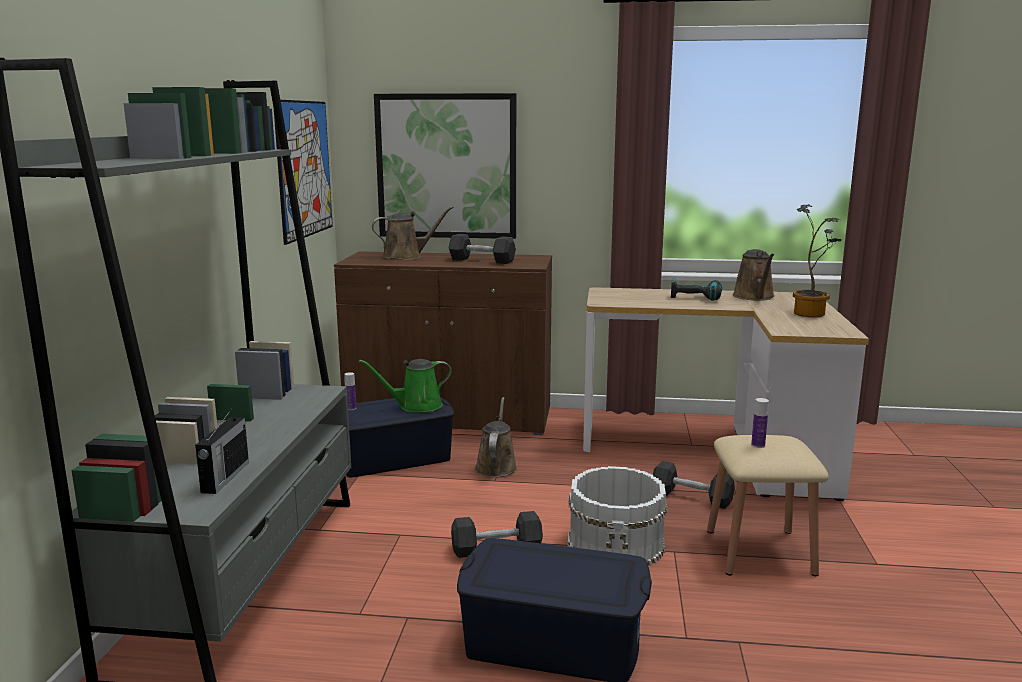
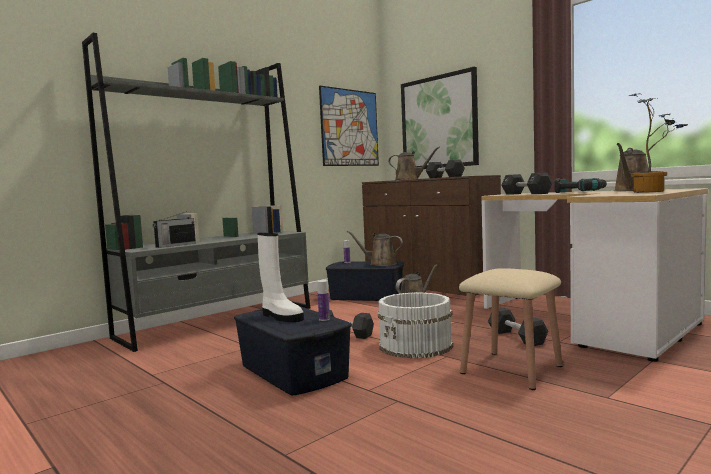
camera: 40 degrees right, 10 degrees down
green watering can [359,359,452,412] -> brown watering can [347,231,403,266]
bottle [751,398,769,448] -> bottle moved to [317,280,330,321]
none -> white boot [257,233,304,322]
none -> black dumbbell [501,173,552,195]

